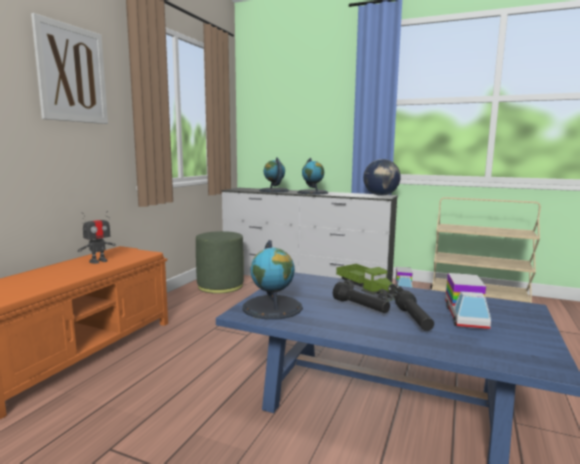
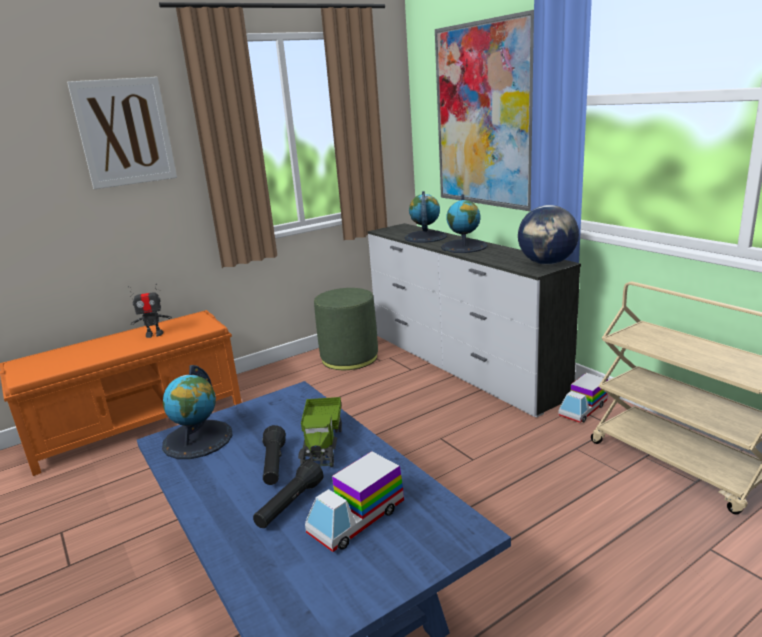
camera: 35 degrees right, 10 degrees up
none -> picture [435,10,534,211]

